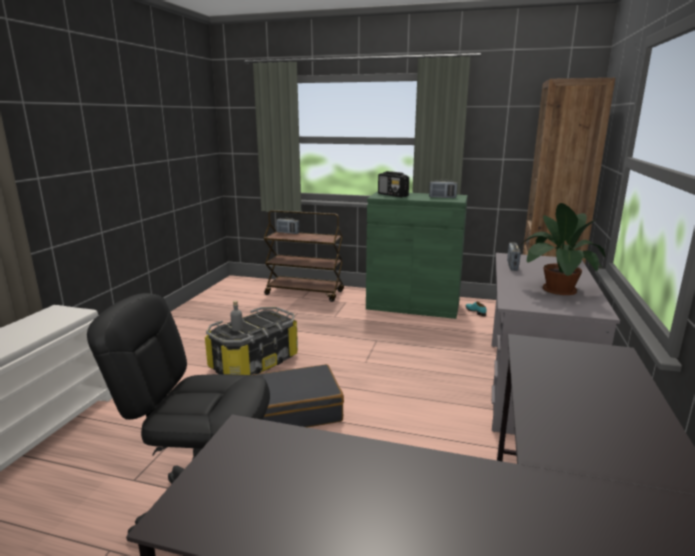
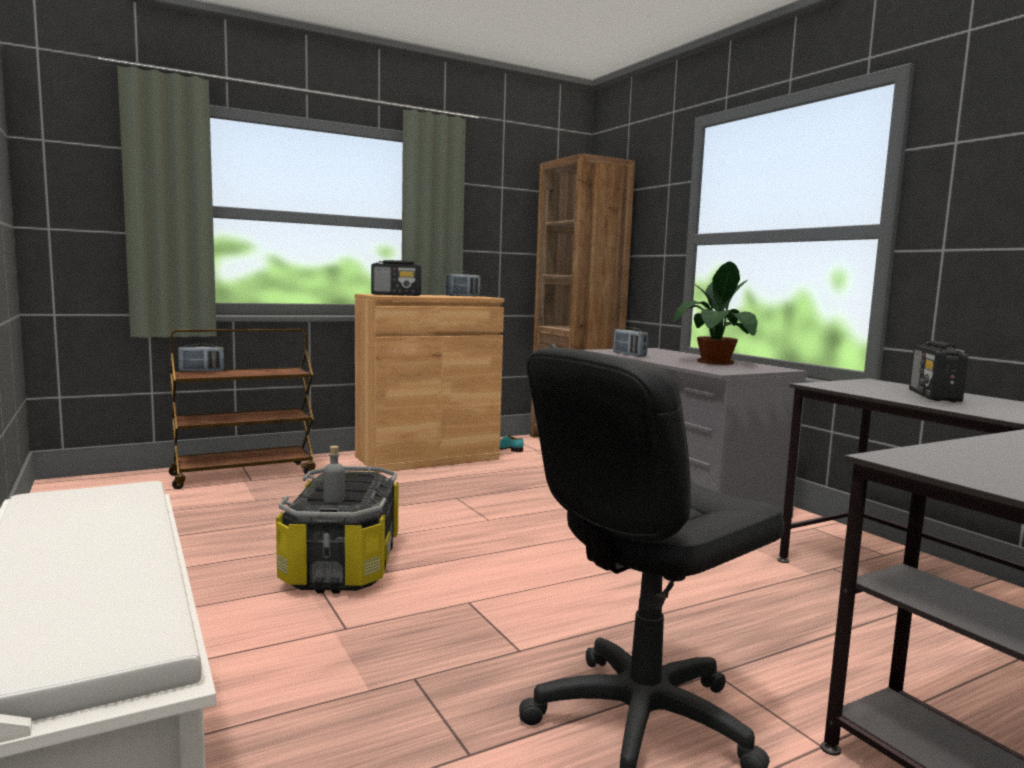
camera: 45 degrees left, 10 degrees down
black suitcase [253,364,344,427] -> none
green cabinet [366,191,468,319] -> brown cabinet [355,294,504,473]
none -> radio [909,341,968,402]

